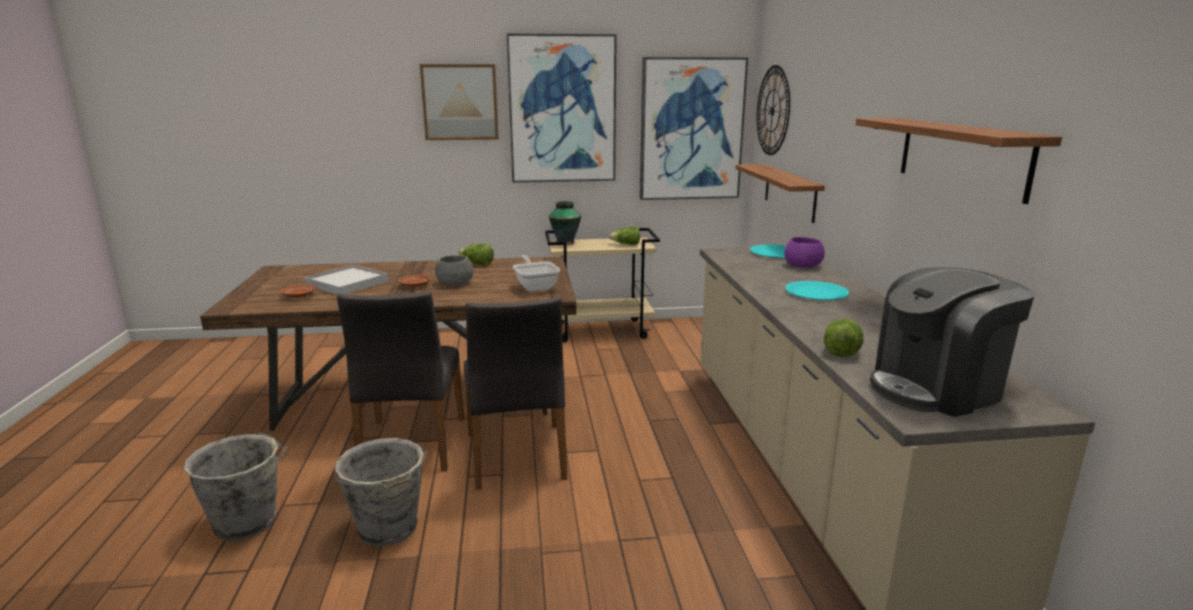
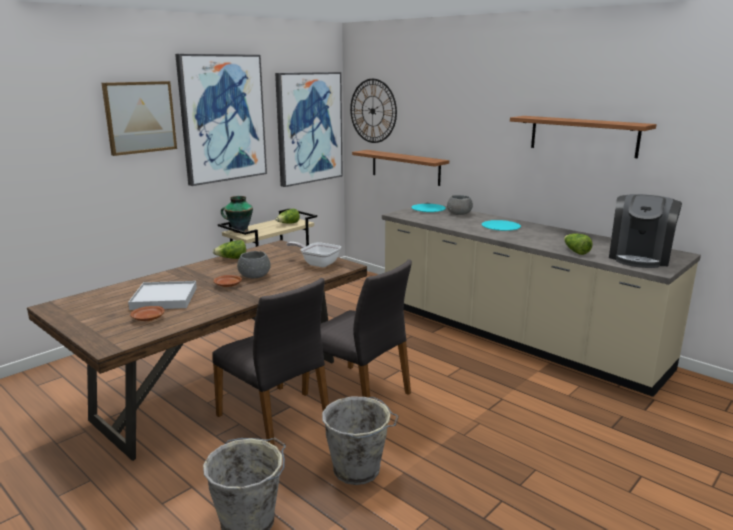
camera: 40 degrees left, 0 degrees up
purple bowl [784,237,825,268] -> grey bowl [447,195,473,215]

